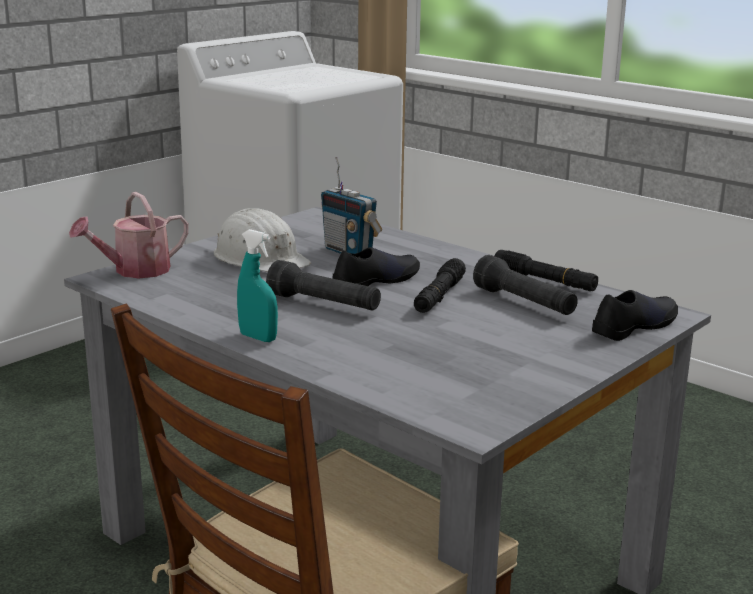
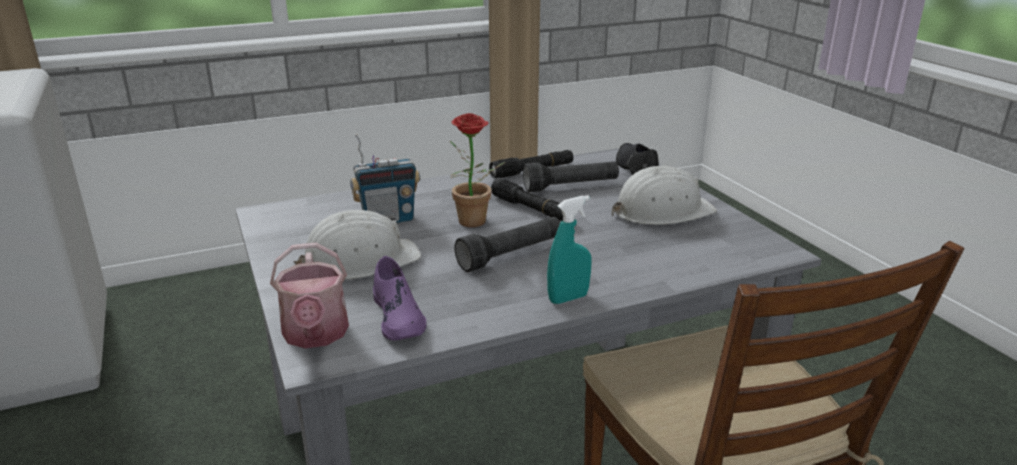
camera: 65 degrees left, 5 degrees up
black shoe [332,247,420,286] -> potted plant [449,113,505,227]
none -> purple shoe [373,256,427,341]
none -> white hard hat [612,166,717,225]

